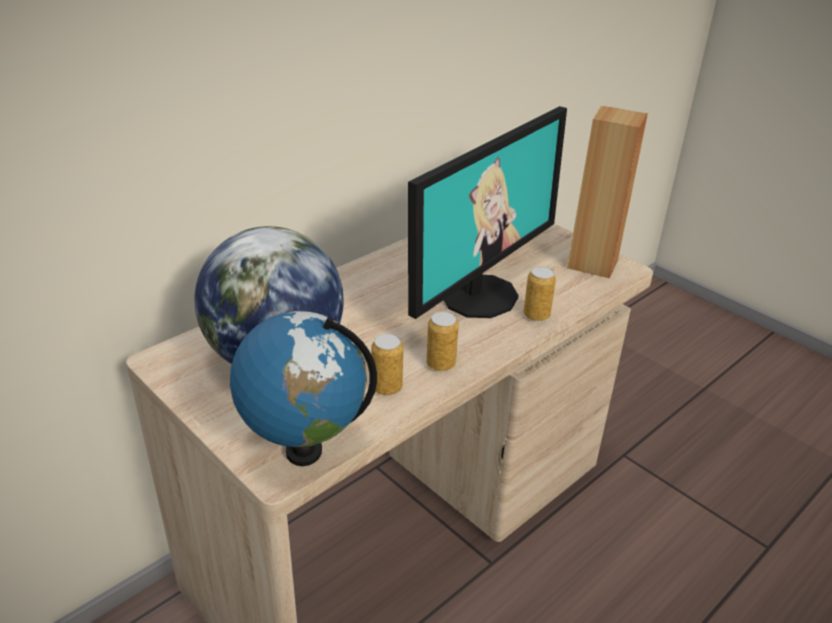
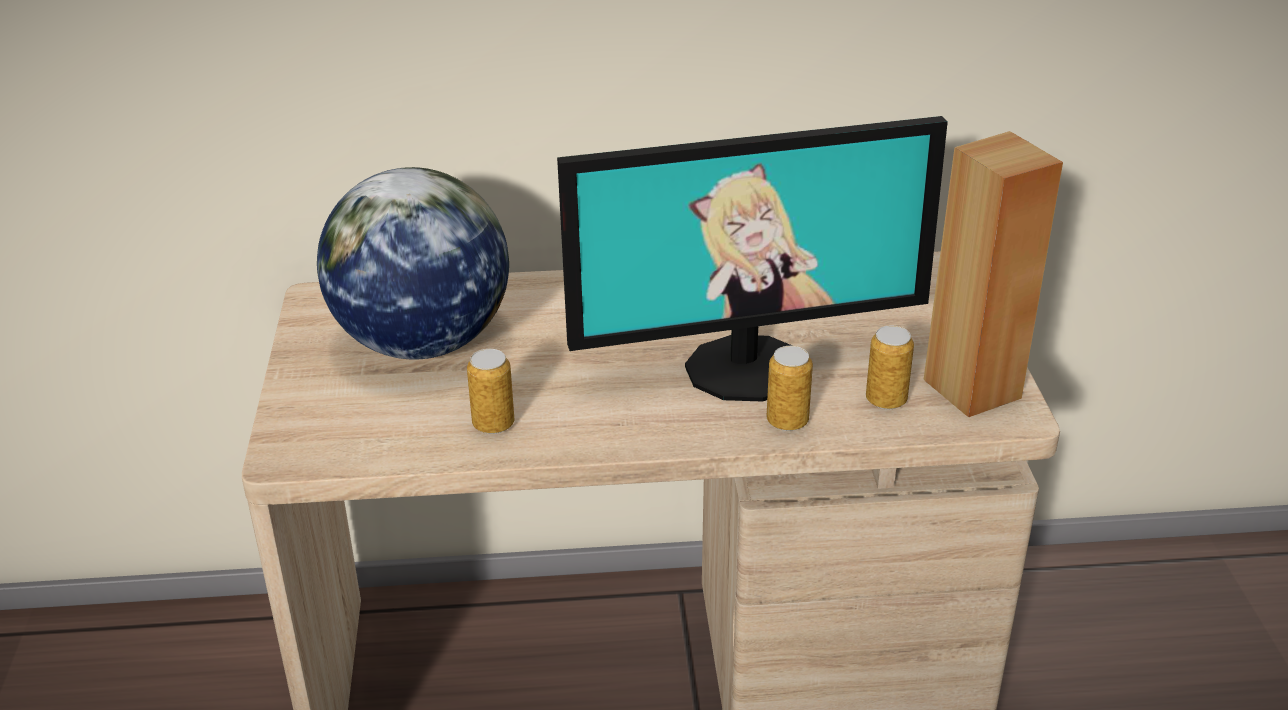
camera: 40 degrees right, 0 degrees up
globe [230,311,377,466] -> none
can [426,311,459,371] -> can moved to [866,325,914,409]

